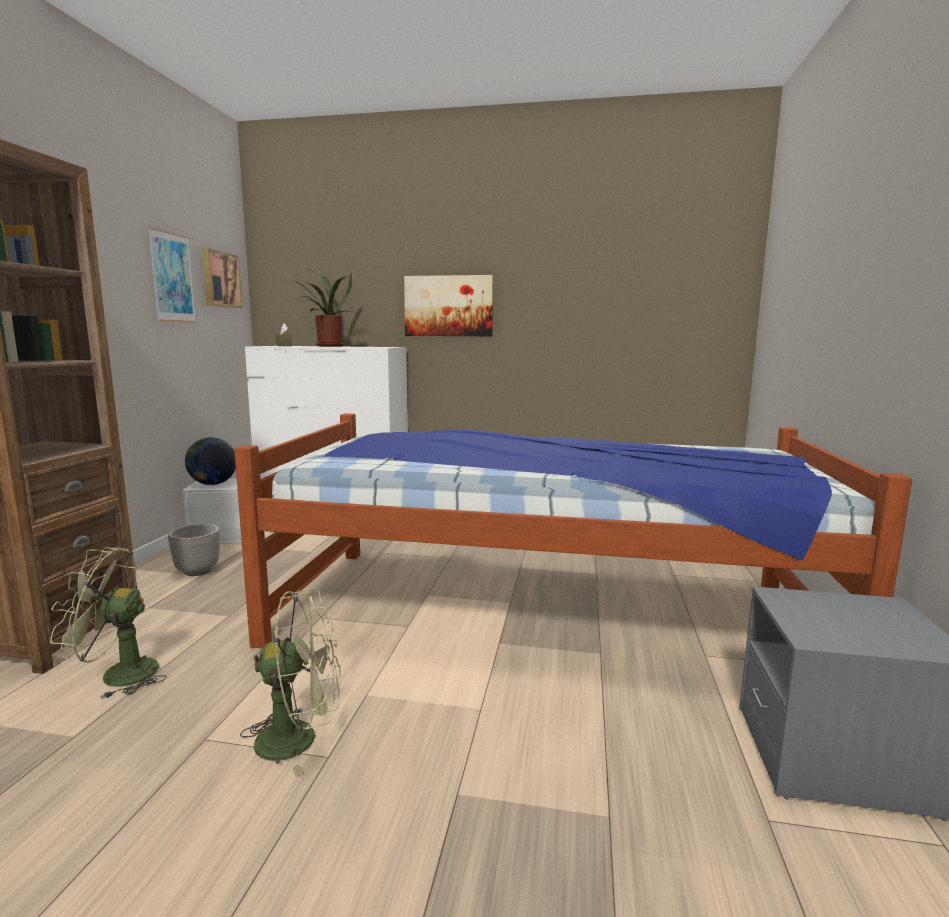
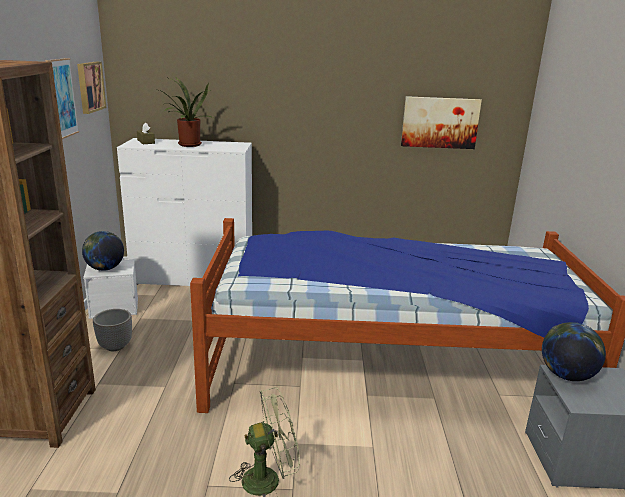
camera: 10 degrees left, 10 degrees up
green fan [50,547,167,699] -> none
picture [404,275,493,336] -> picture moved to [401,96,482,149]
none -> globe [542,322,606,381]

